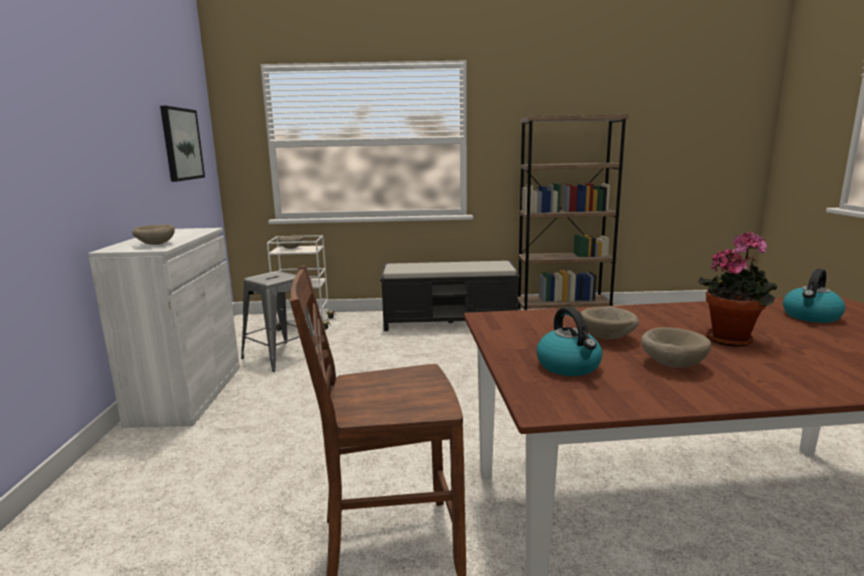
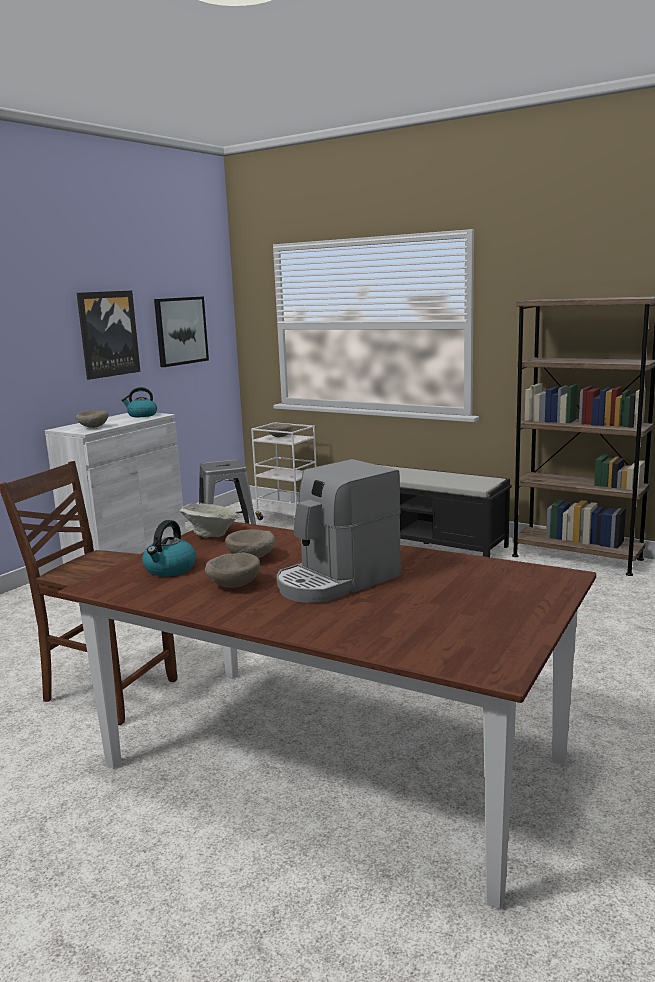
camera: 35 degrees right, 0 degrees up
potted plant [698,231,777,346] -> coffee machine [277,459,401,603]
kettle [783,269,845,323] -> kettle moved to [121,387,157,417]
none -> picture [77,290,140,380]
none -> beige bowl [179,503,240,537]

